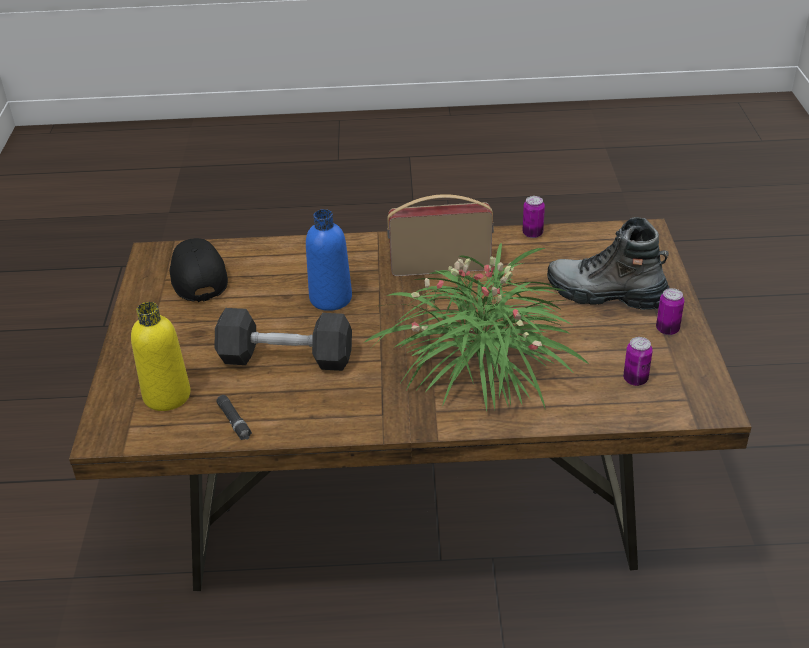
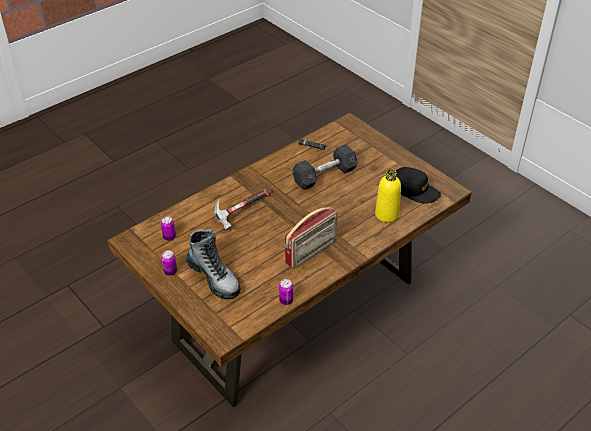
camera: 140 degrees right, 5 degrees up
yellow bottle [131,302,191,411] -> yellow bottle moved to [375,169,401,223]
blue bottle [306,209,352,311] -> none
potted plant [365,243,590,411] -> hammer [214,188,271,230]
boot [547,217,669,310] -> boot turned 60 degrees clockwise [186,229,241,299]

